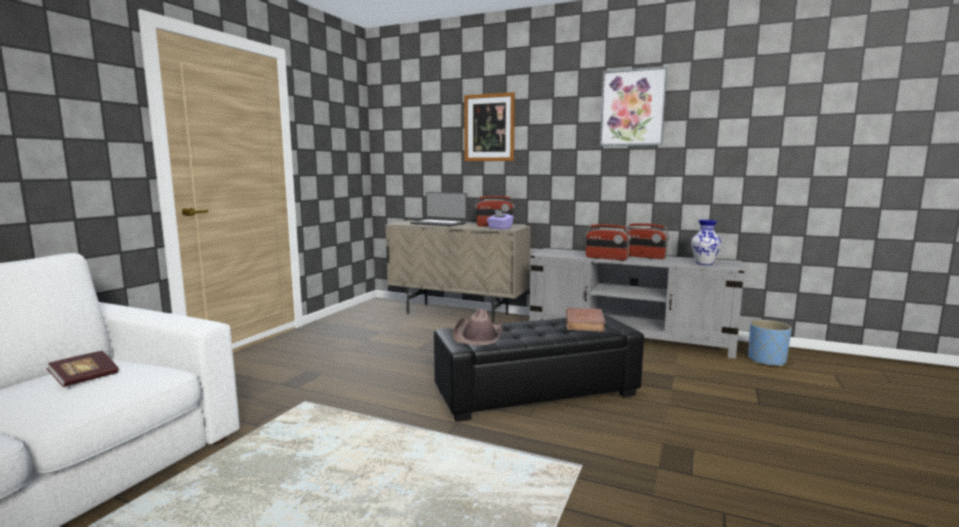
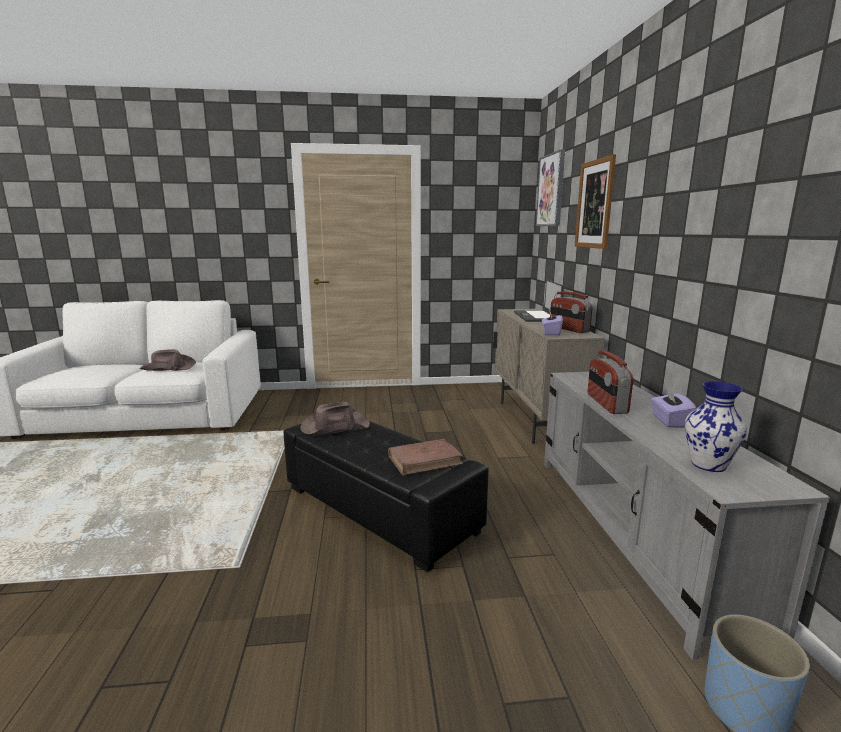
camera: 60 degrees right, 5 degrees up
book [47,351,119,387] -> brown hat [140,349,196,371]
picture [600,66,667,146] -> picture moved to [536,149,565,226]
radio [626,223,669,259] -> purple tissue box [651,388,696,428]

